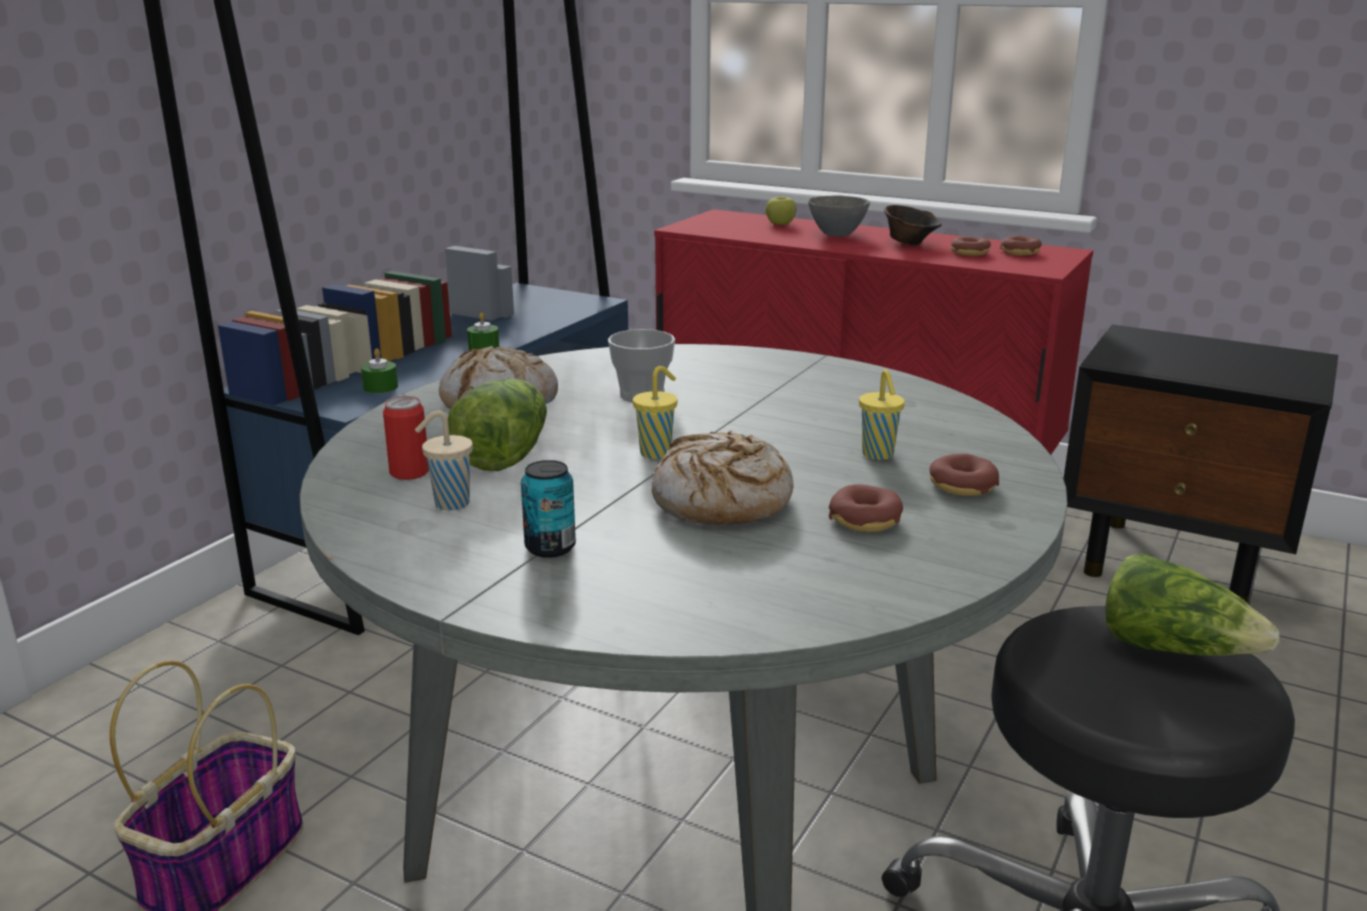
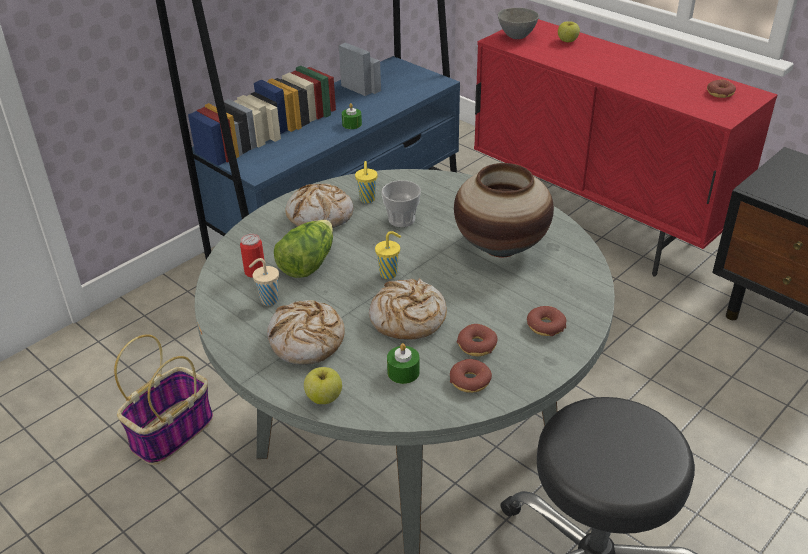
camera: 15 degrees right, 15 degrees up
green candle [361,349,398,393] -> green candle moved to [387,343,420,384]
can [521,460,576,558] -> bread [267,300,345,365]
grey bowl [808,195,870,237] -> grey bowl moved to [498,8,539,39]
yellow cup [859,370,905,460] -> yellow cup moved to [355,161,377,203]
brown bowl [884,205,942,245] -> none
donut [951,236,991,256] -> donut moved to [450,359,492,393]
lettuce [1106,553,1280,656] -> none
none -> apple [304,367,342,404]
none -> vase [454,163,554,257]

